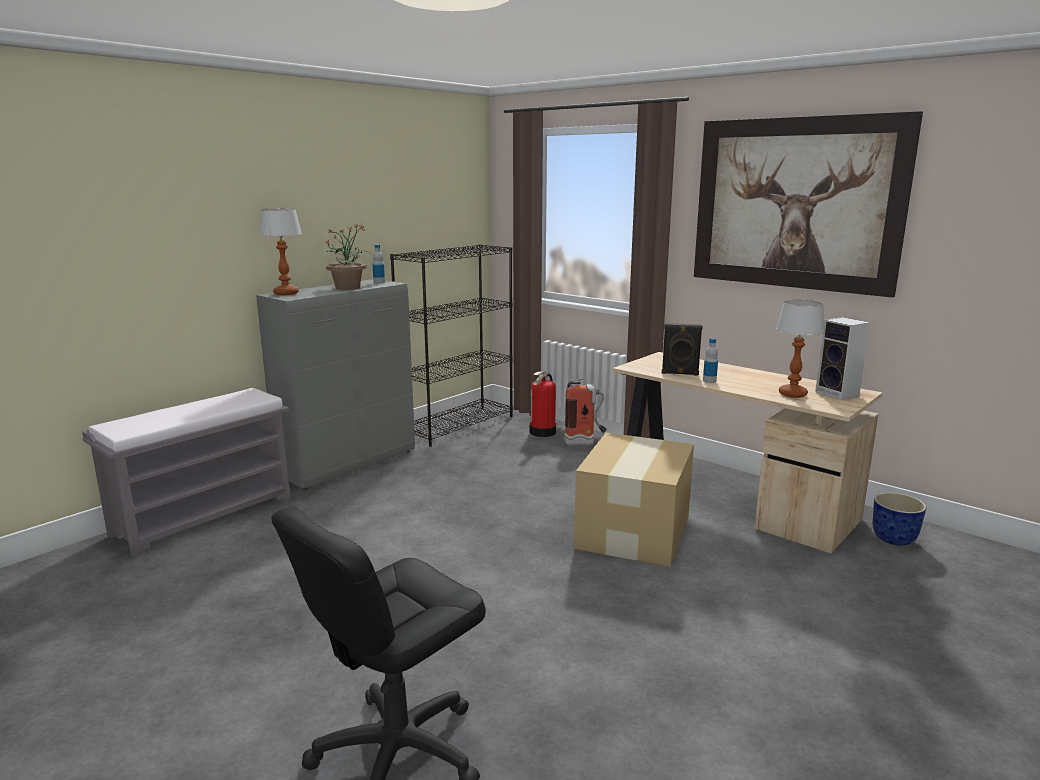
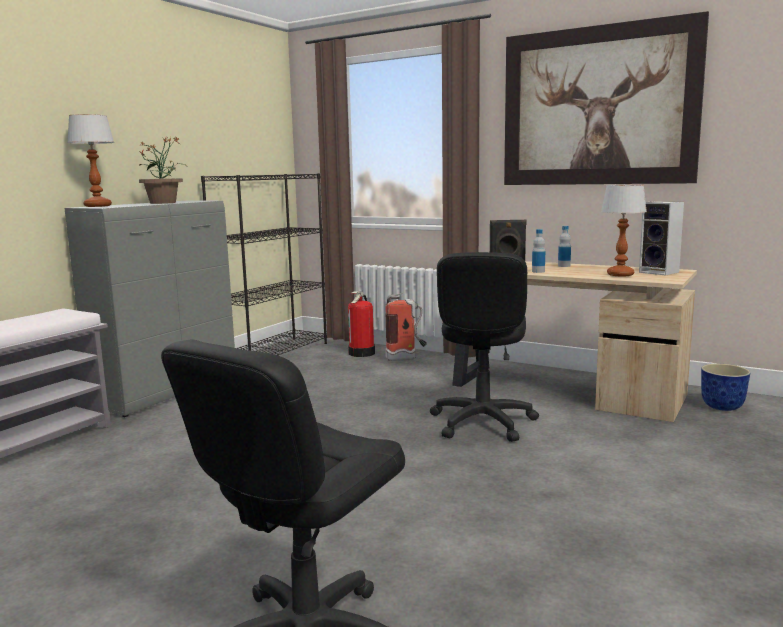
camera: 10 degrees left, 5 degrees down
bottle [372,244,385,284] -> bottle moved to [558,226,571,267]
cardboard box [574,433,694,567] -> black office chair [430,252,539,442]

